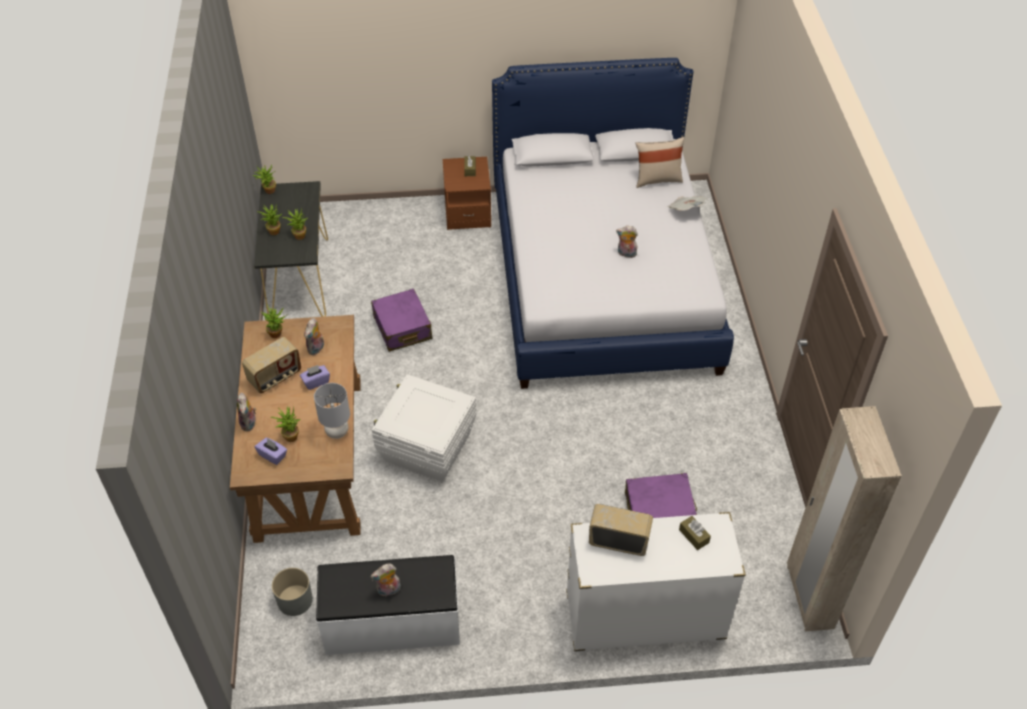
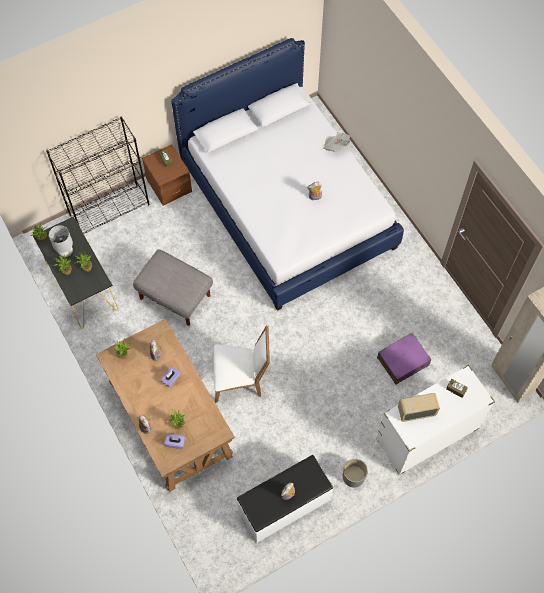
camera: 25 degrees left, 15 degrees up
radio [242,337,301,394] -> none
grey planter [272,568,313,616] -> grey planter moved to [343,459,368,488]
grey table lamp [314,383,350,439] -> grey table lamp moved to [49,225,73,257]
purple suitcase [371,289,433,352] -> grey ottoman [133,249,213,326]
white storage box [372,374,477,483] -> white chair [214,325,270,402]
beige pillow [635,137,684,188] -> none
none -> black bookcase [46,117,150,234]

